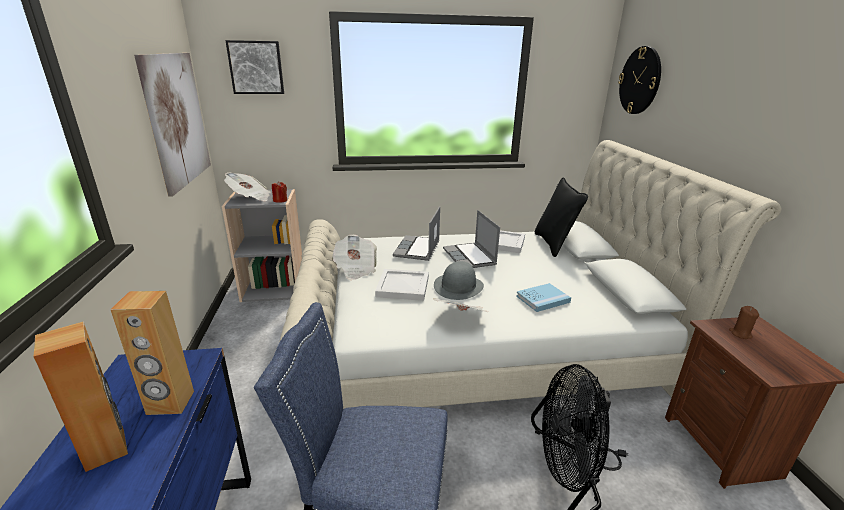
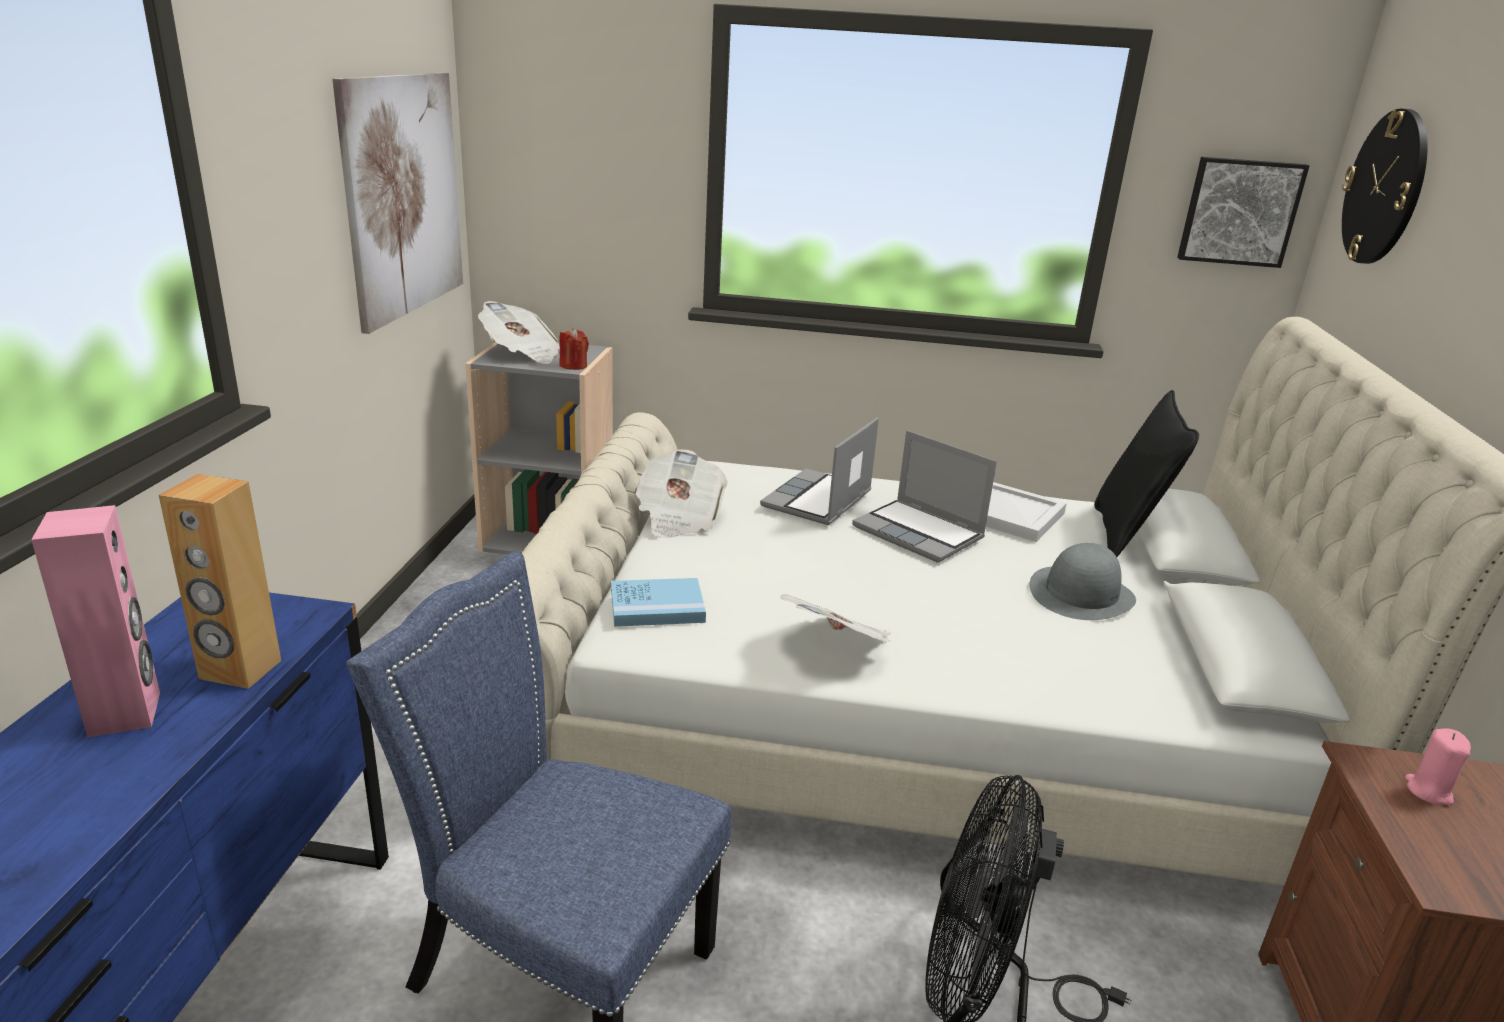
camera: 15 degrees right, 0 degrees up
brown speaker [34,322,128,472] -> pink speaker [31,505,160,737]
picture [225,40,284,94] -> picture moved to [1177,157,1310,268]
white tray [375,269,429,301] -> none
grey hat [434,261,484,300] -> grey hat moved to [1030,543,1136,620]
laptop [443,210,500,268] -> laptop turned 45 degrees counterclockwise [852,431,997,563]
blue book [516,283,571,312] -> blue book moved to [611,578,706,627]
brown candle [729,306,759,339] -> pink candle [1405,729,1471,805]

